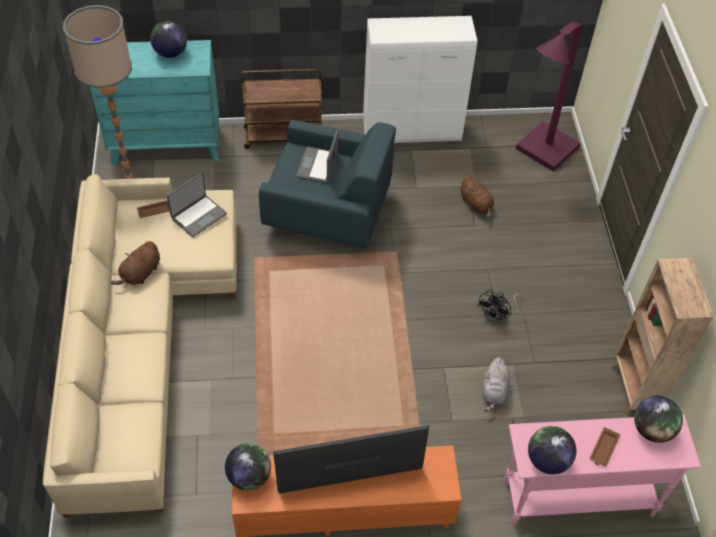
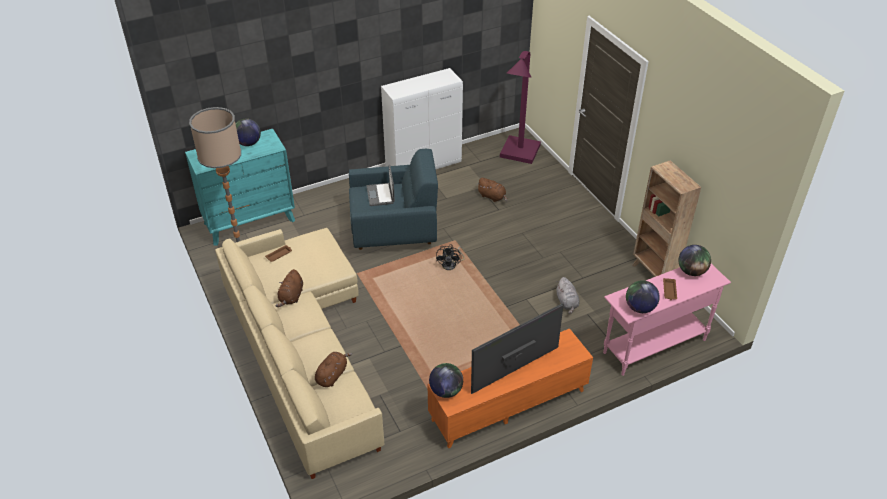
camera: 20 degrees left, 10 degrees down
laptop [167,173,227,237] -> none
brown cart [242,69,322,149] -> none
black fan [477,290,522,322] -> black fan moved to [436,244,465,270]
none -> brown plush toy [315,352,352,387]

